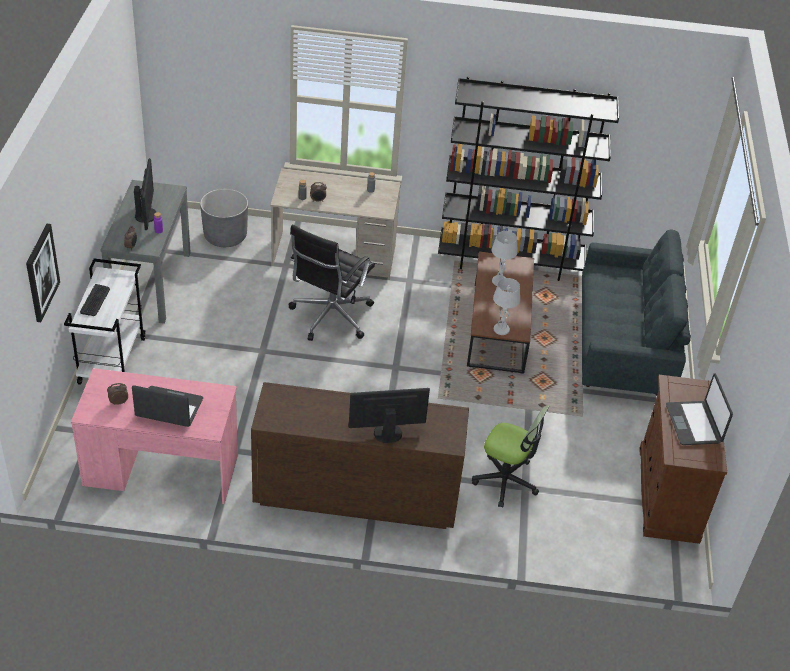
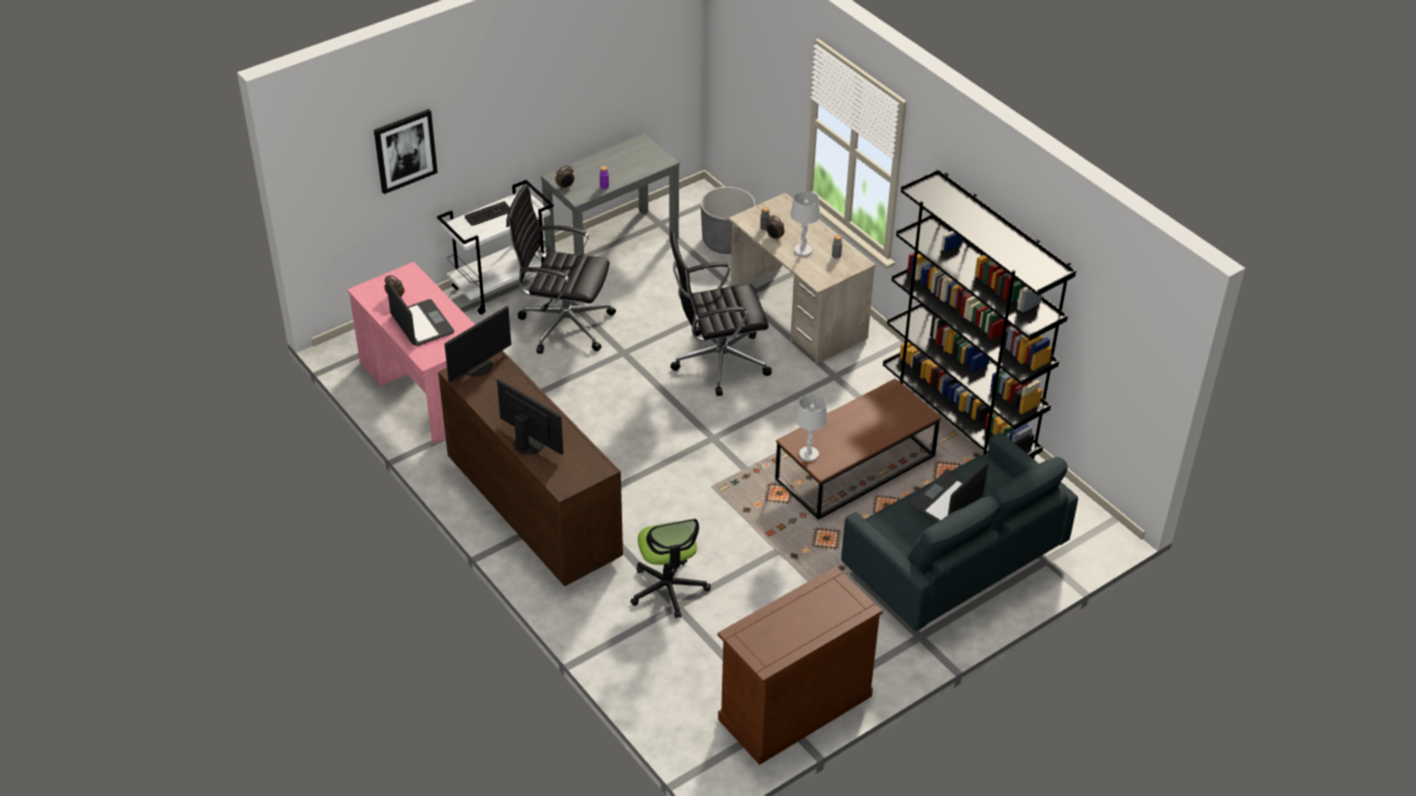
camera: 50 degrees right, 0 degrees up
monitor [134,158,156,231] -> monitor moved to [445,306,511,382]
white table lamp [492,231,517,286] -> white table lamp moved to [790,191,820,257]
laptop [666,373,733,445] -> laptop moved to [910,462,988,522]
none -> black office chair [506,184,616,354]

